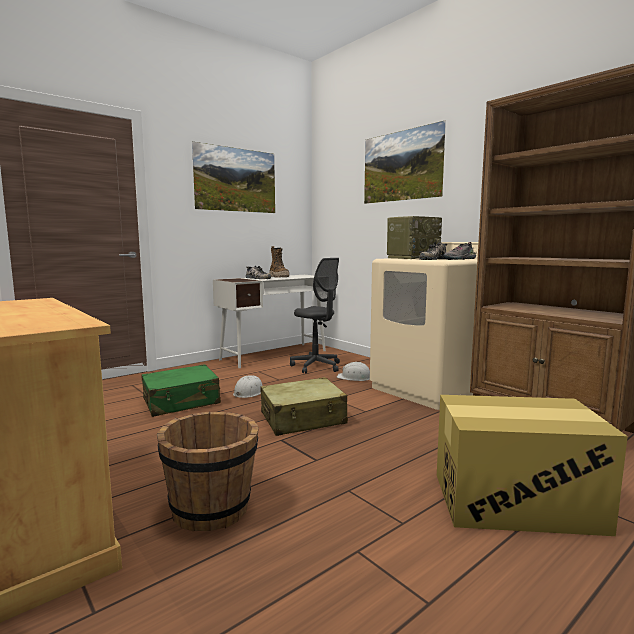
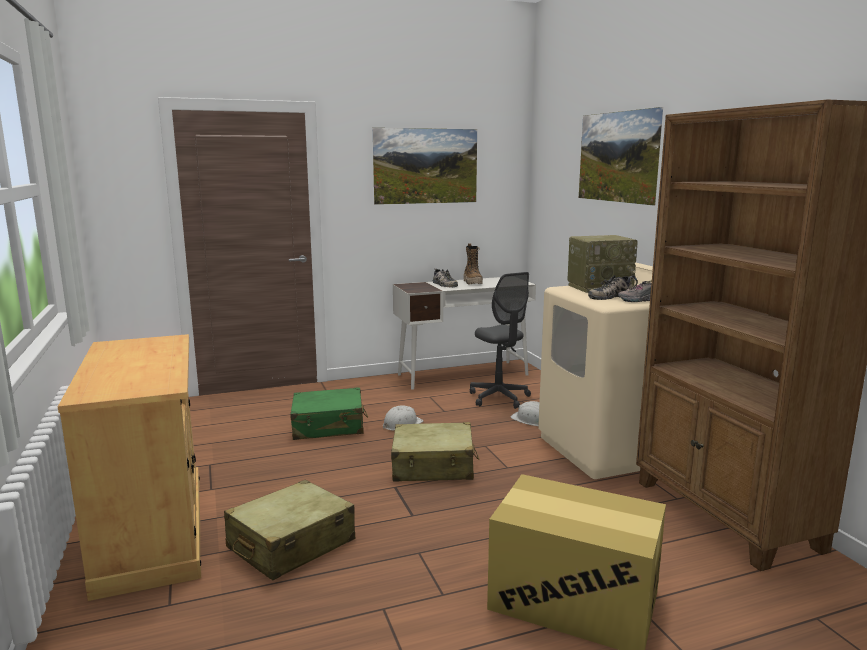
camera: 20 degrees right, 5 degrees up
brown bucket [157,411,259,532] -> beige suitcase [224,480,355,580]

